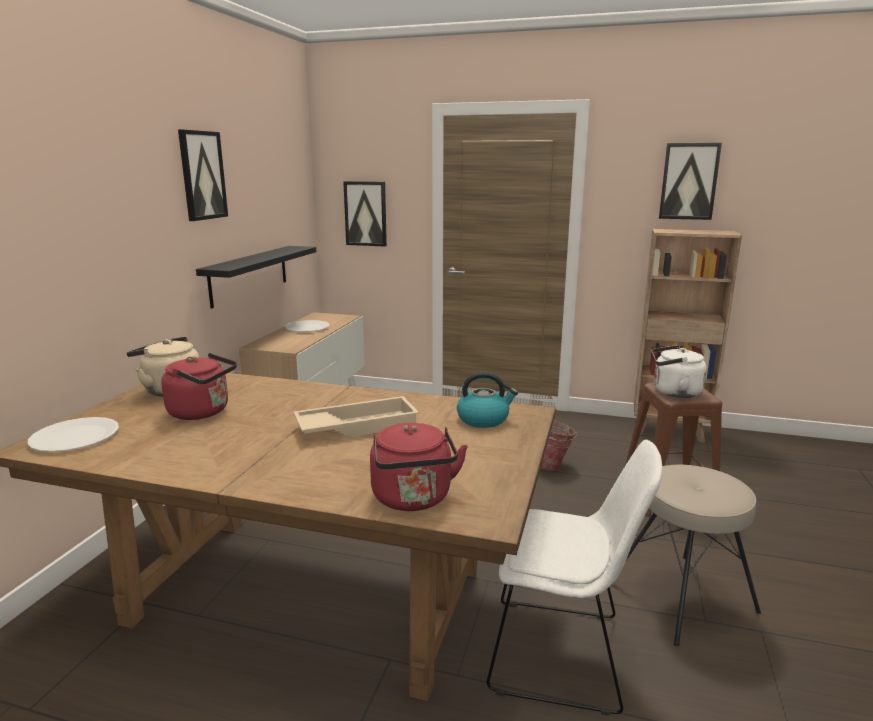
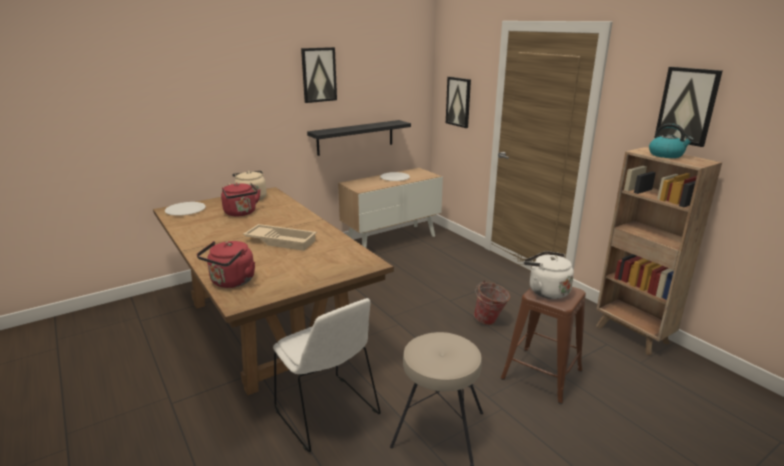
camera: 40 degrees right, 5 degrees up
kettle [457,372,518,428] -> kettle moved to [649,123,694,158]

